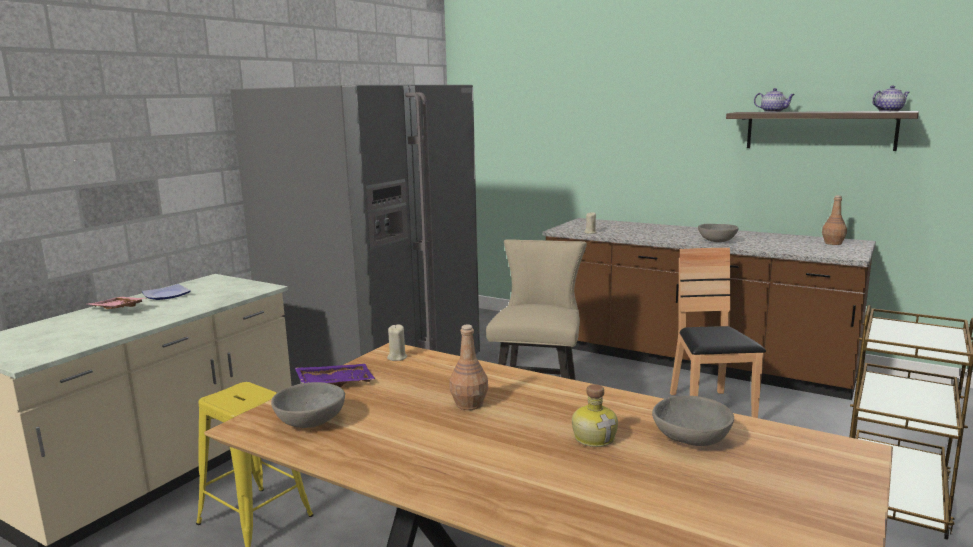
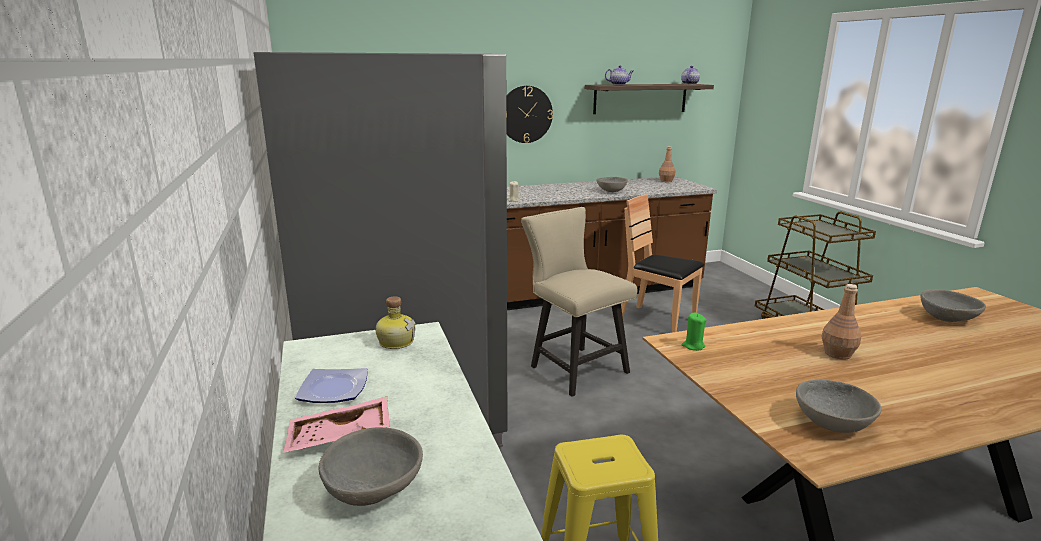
camera: 50 degrees left, 5 degrees up
purple tray [295,364,375,387] -> none
beige candle [387,325,407,361] -> green candle [681,313,706,351]
bottle [572,384,618,447] -> bottle moved to [375,296,416,349]
none -> grey bowl [318,427,423,506]
none -> wall clock [506,86,553,143]

